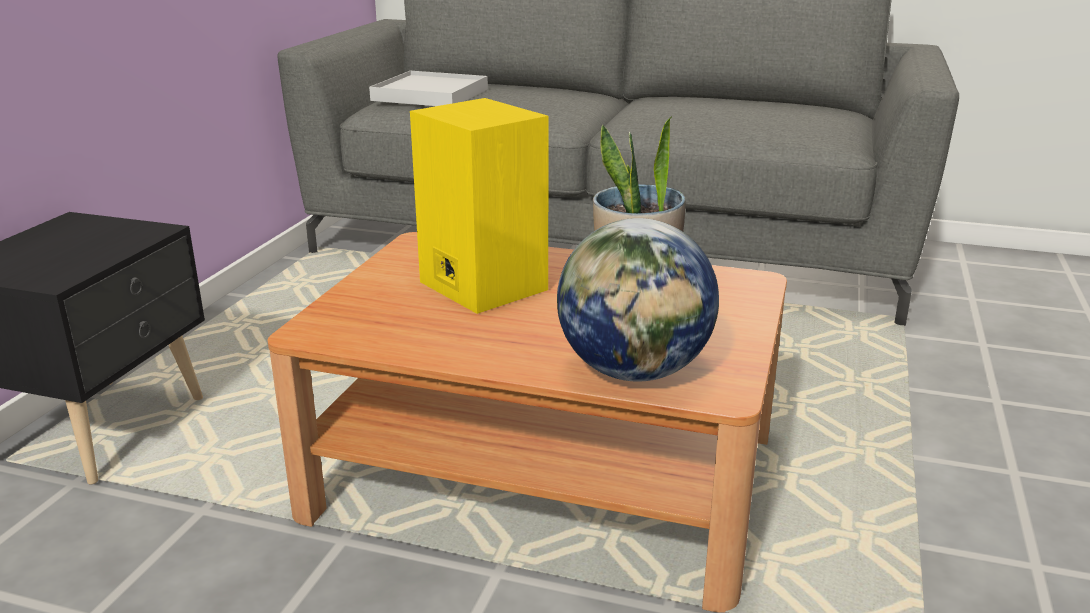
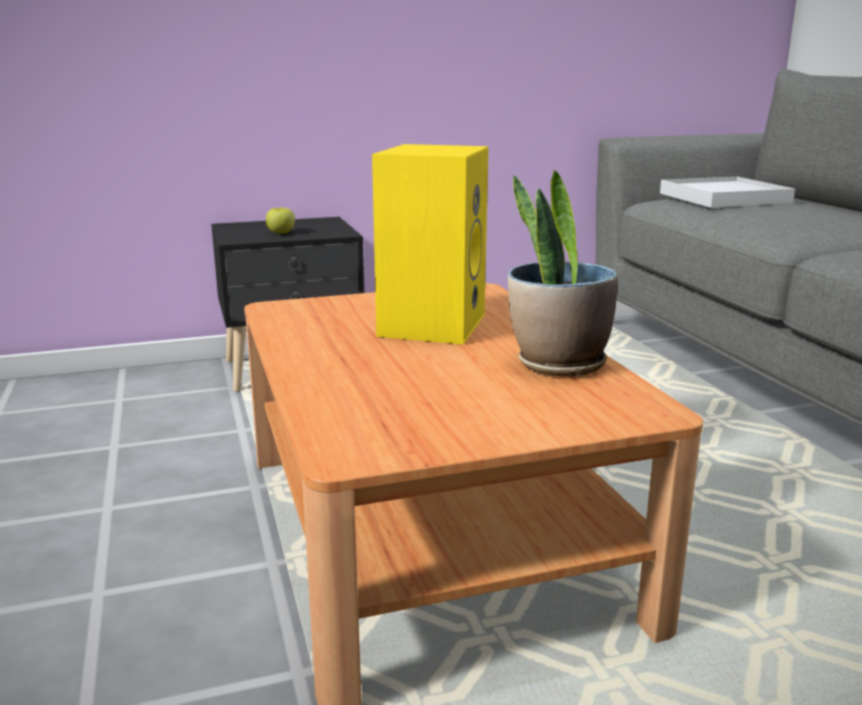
camera: 55 degrees right, 5 degrees down
globe [557,218,719,382] -> none
none -> apple [266,208,295,233]

